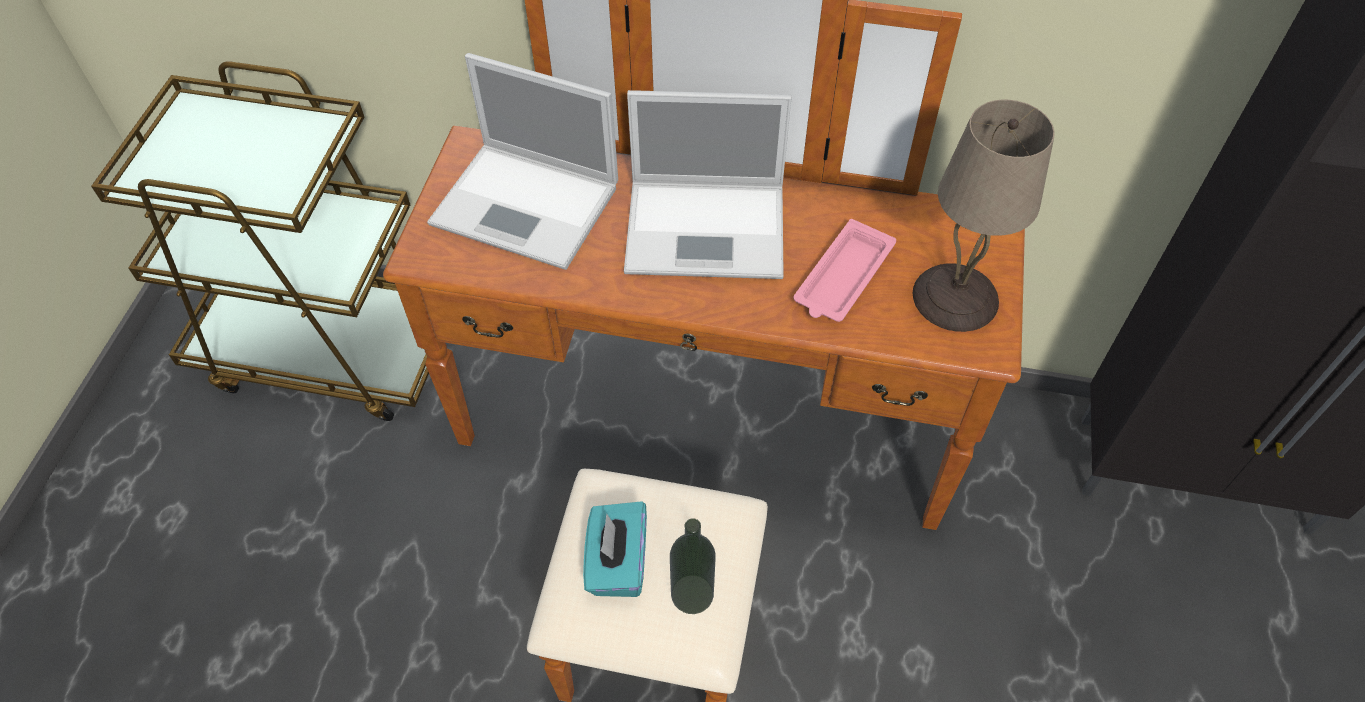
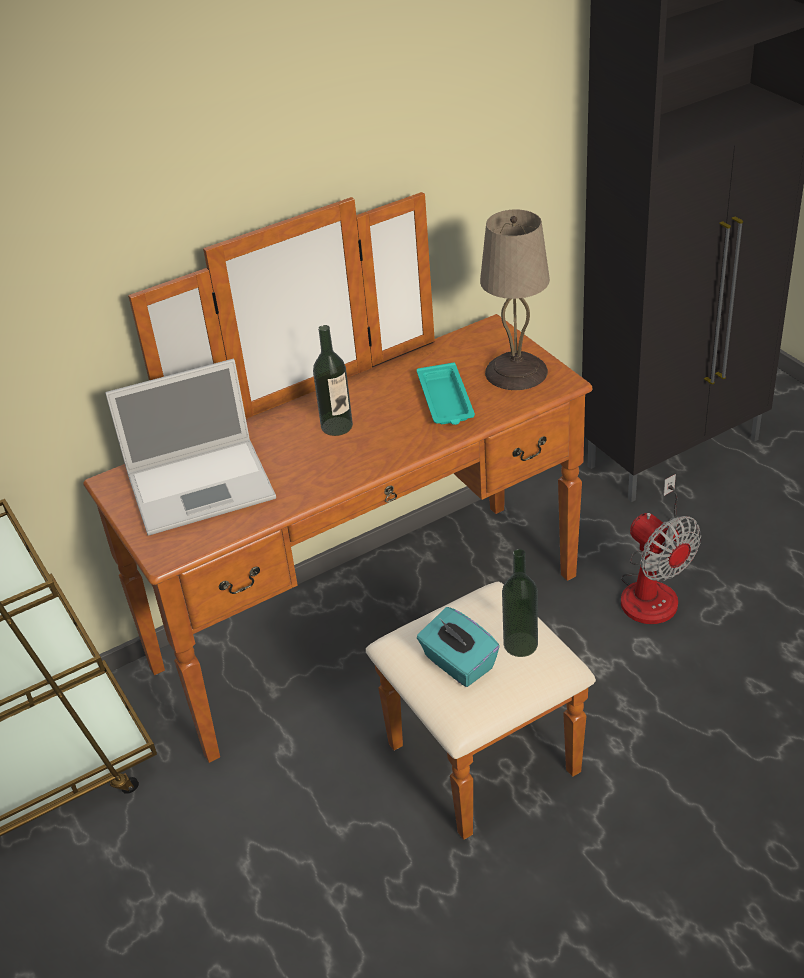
camera: 40 degrees left, 15 degrees down
laptop [624,90,791,279] -> bottle [313,325,353,436]
pink tray [794,219,896,322] -> turquoise tray [417,363,475,425]
none -> fan [621,474,701,624]

